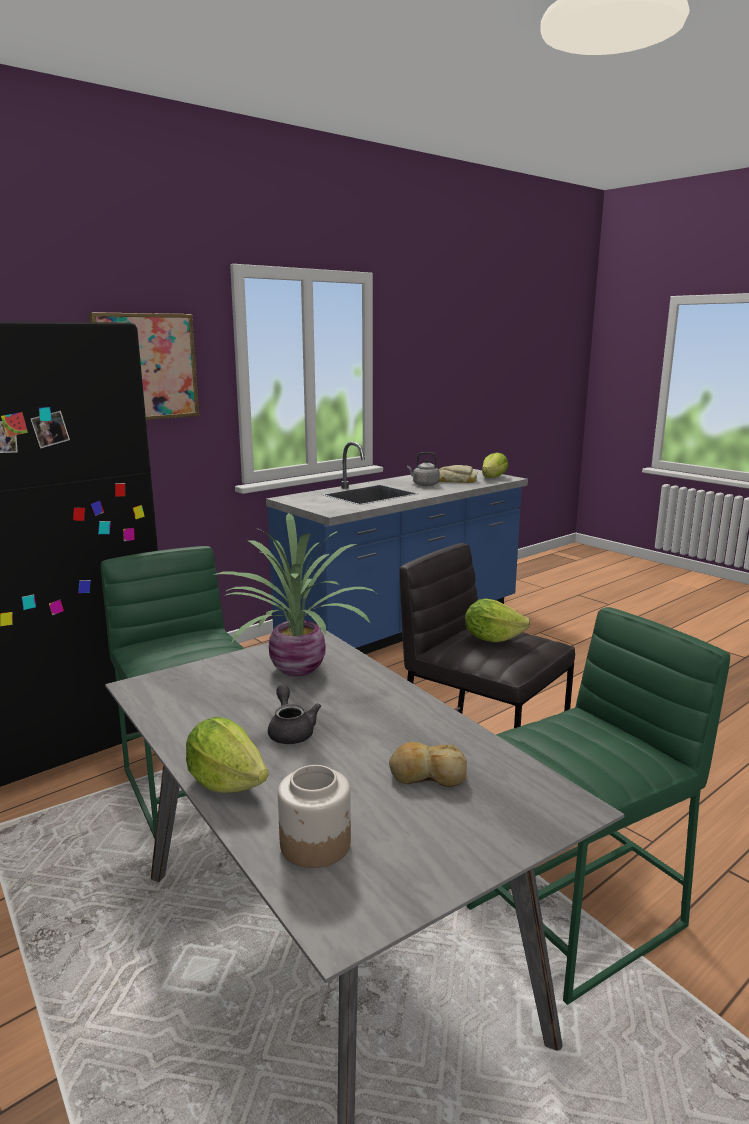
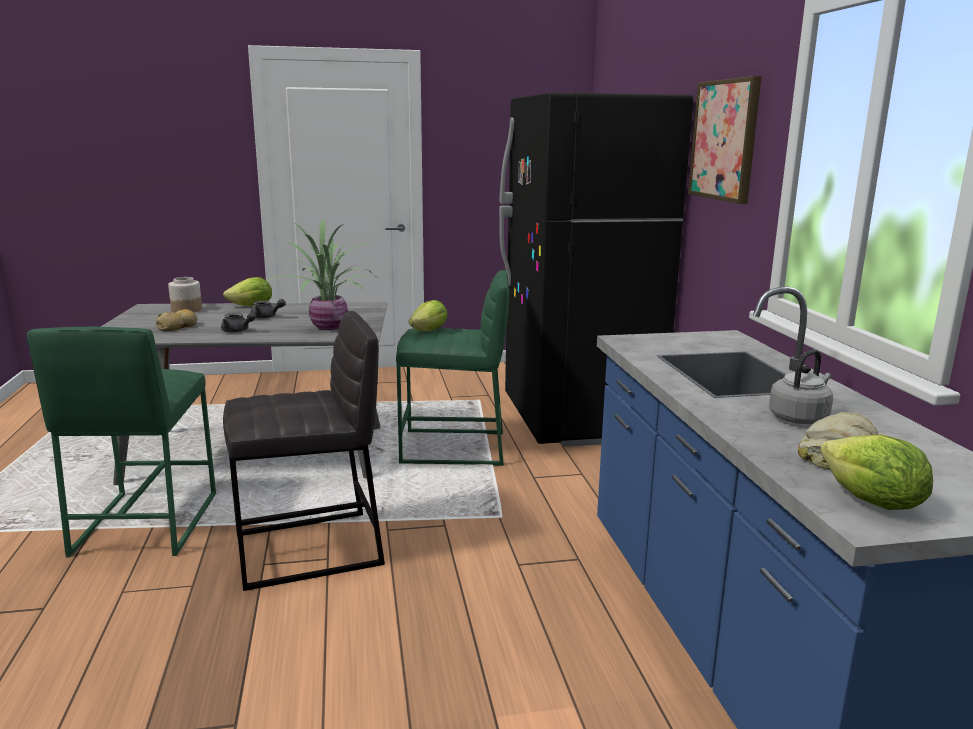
camera: 120 degrees right, 0 degrees up
lettuce [465,599,531,642] -> lettuce moved to [409,300,448,331]
none -> grey teapot [221,312,256,333]

